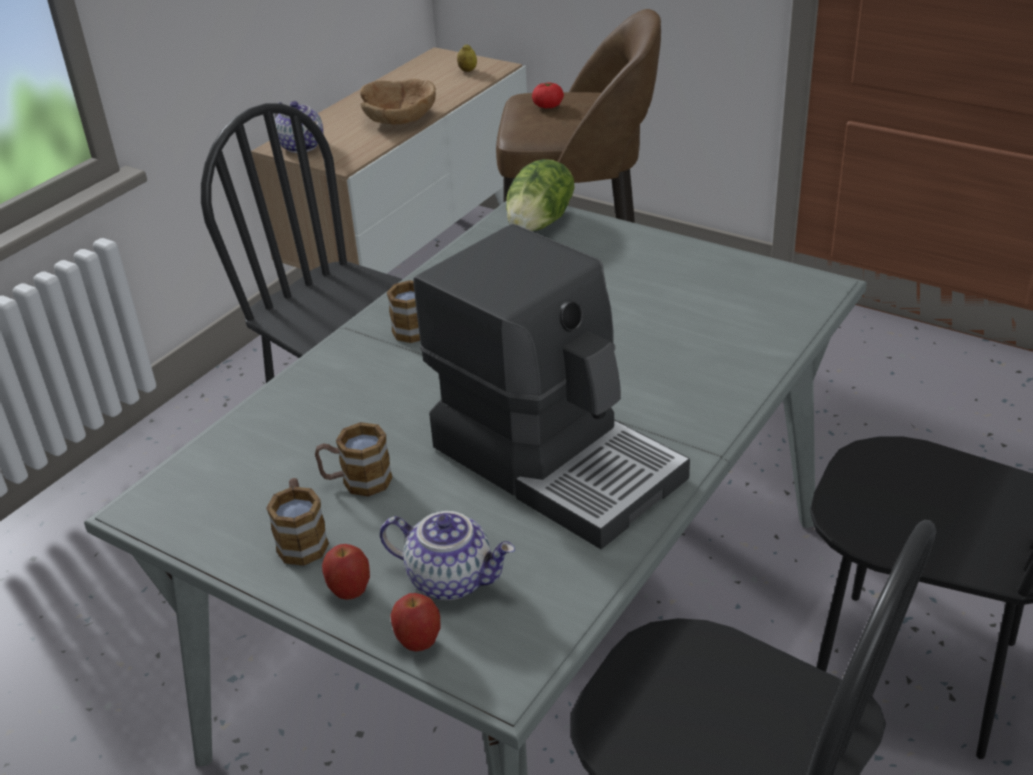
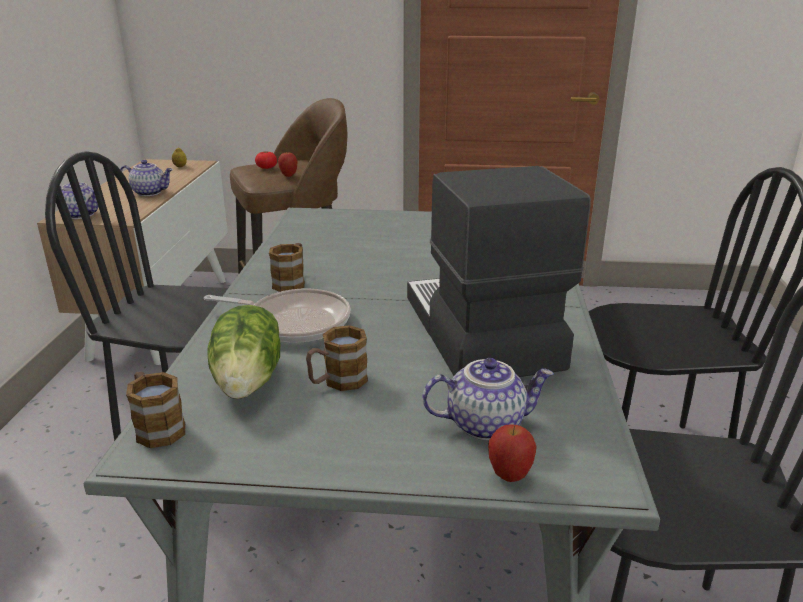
camera: 30 degrees left, 10 degrees down
mug [266,478,329,566] -> mug moved to [126,371,185,448]
apple [322,544,370,600] -> apple moved to [278,153,297,177]
brown bowl [360,79,436,125] -> teapot [120,160,173,196]
coffee machine [413,224,690,549] -> coffee machine turned 120 degrees counterclockwise [407,166,591,377]
lettuce [506,159,574,231] -> lettuce moved to [207,305,281,399]
none -> frying pan [204,289,350,343]

